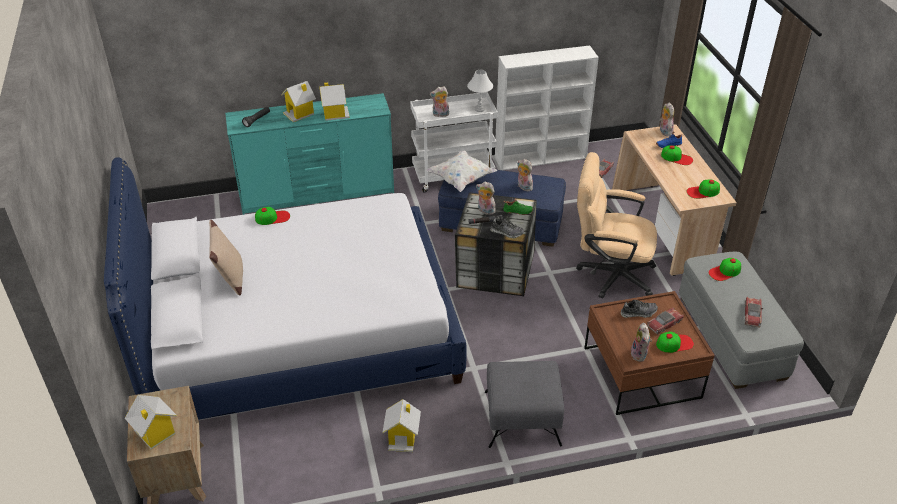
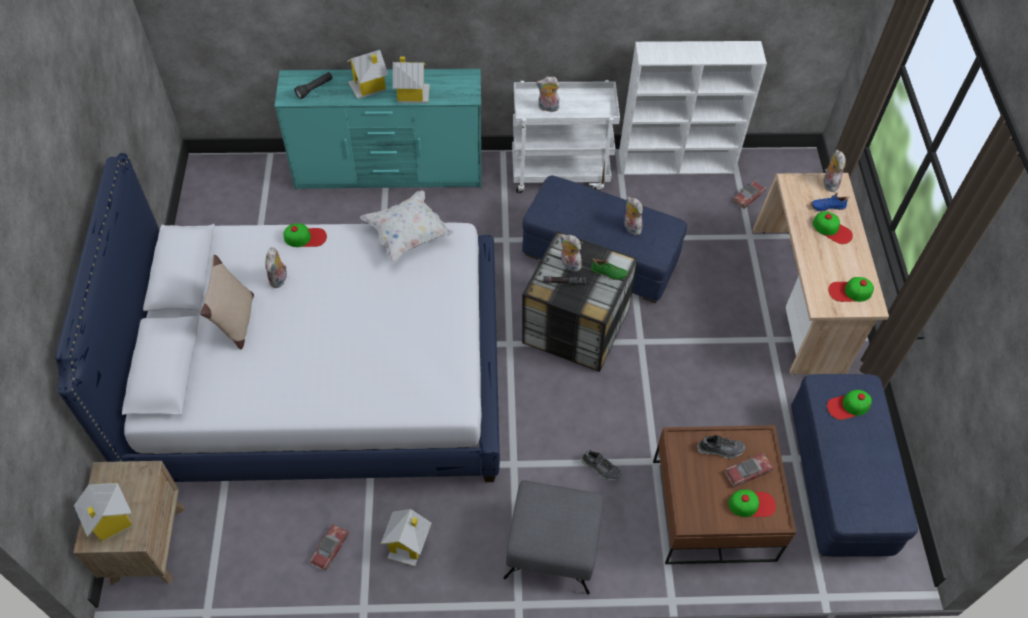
camera: 10 degrees right, 15 degrees up
white pillow [426,151,497,192] -> white pillow moved to [360,190,454,263]
white table lamp [467,70,493,112] -> none
shoe [490,218,524,238] -> shoe moved to [581,450,622,480]
beige office chair [576,152,657,298] -> none
plush toy [631,323,652,362] -> plush toy moved to [266,247,287,288]
grey ottoman [679,252,804,389] -> blue ottoman [791,374,918,557]
toy car [745,297,763,328] -> toy car moved to [310,523,349,571]

